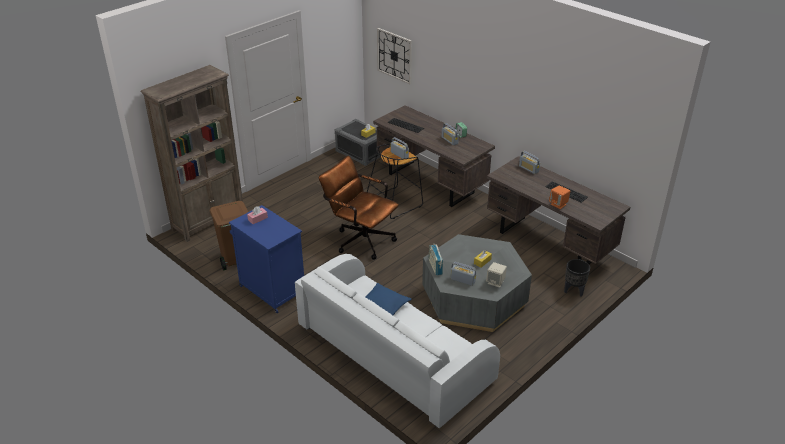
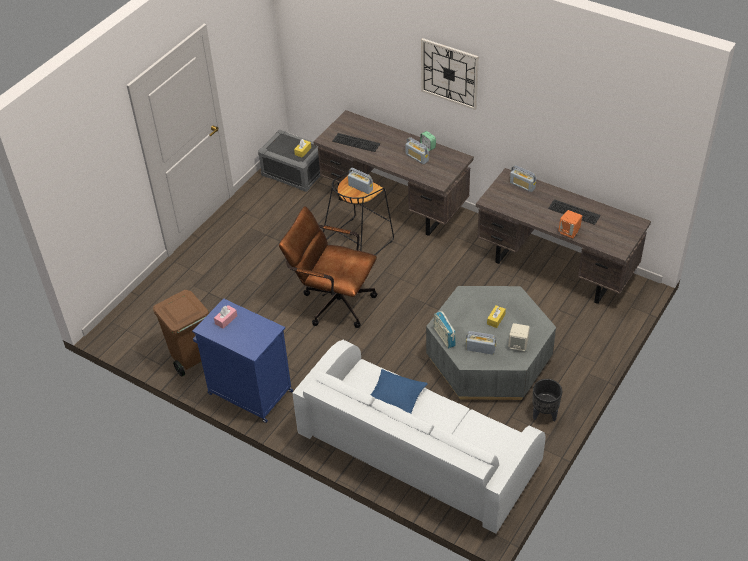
camera: 10 degrees left, 10 degrees up
brown bookcase [141,65,243,242] -> none
wall clock [377,28,412,84] -> wall clock moved to [421,38,479,110]
black planter [564,259,590,297] -> black planter moved to [532,379,562,422]

